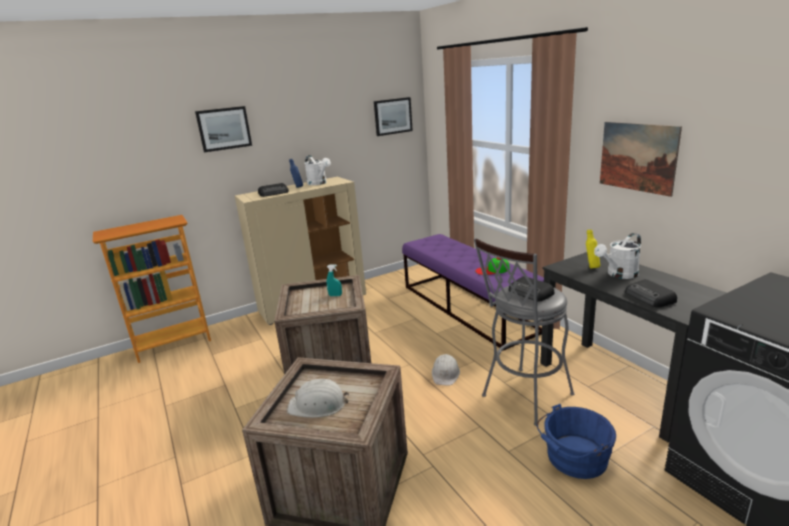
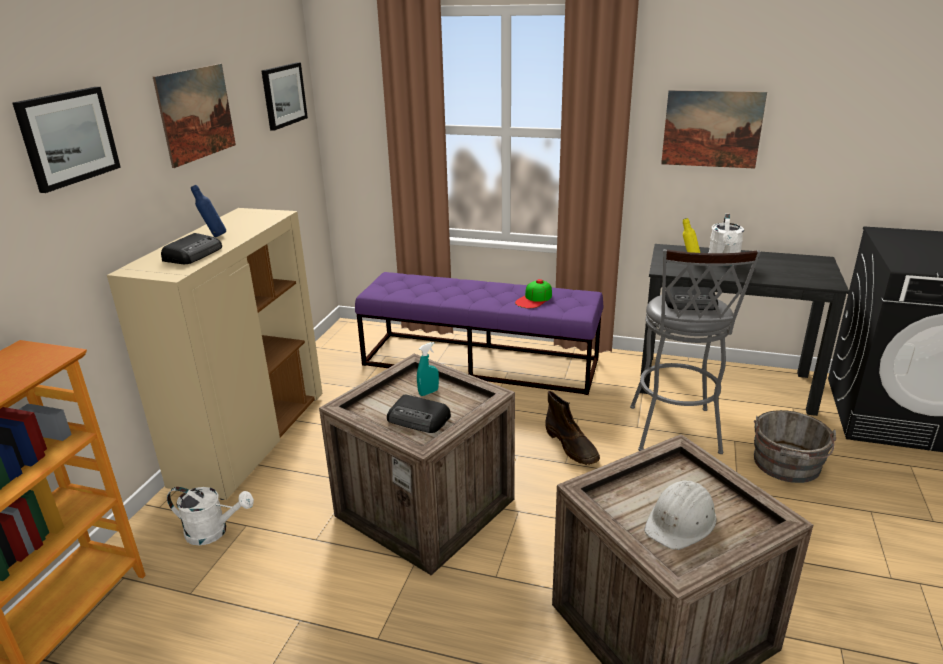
camera: 45 degrees left, 5 degrees up
white watering can [304,155,331,185] -> white watering can moved to [167,487,254,546]
white hard hat [432,354,460,385] -> brown boot [545,391,600,465]
blue bucket [537,404,616,479] -> grey bucket [754,410,836,483]
radio [625,279,677,307] -> radio moved to [387,395,451,433]
none -> picture [153,64,236,168]

